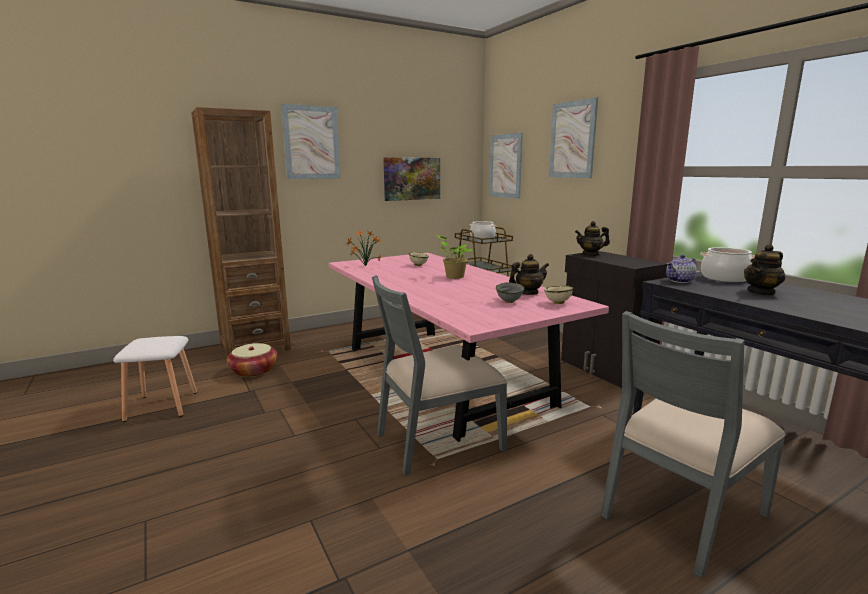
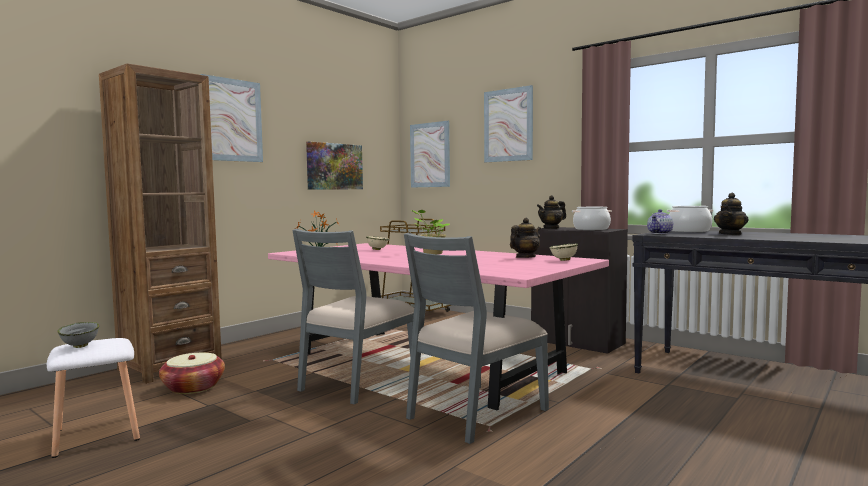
camera: 20 degrees left, 10 degrees down
cooking pot [469,221,496,240] -> cooking pot moved to [572,207,612,230]
grey bowl [496,283,525,303] -> grey bowl moved to [57,322,99,348]
grey chair [601,311,786,578] -> grey chair moved to [292,229,414,405]

